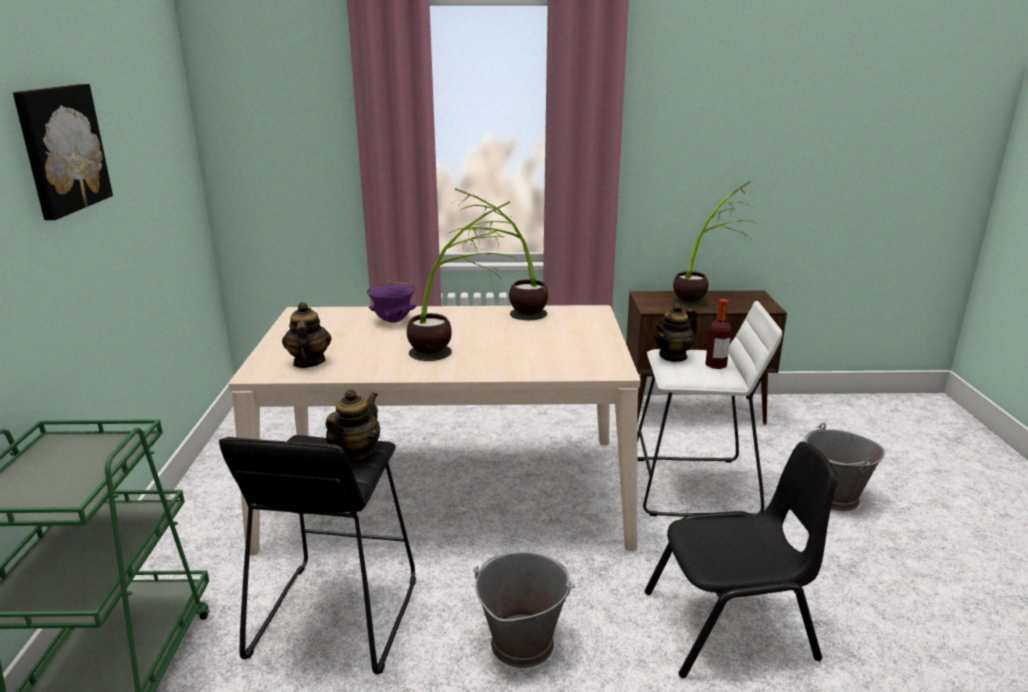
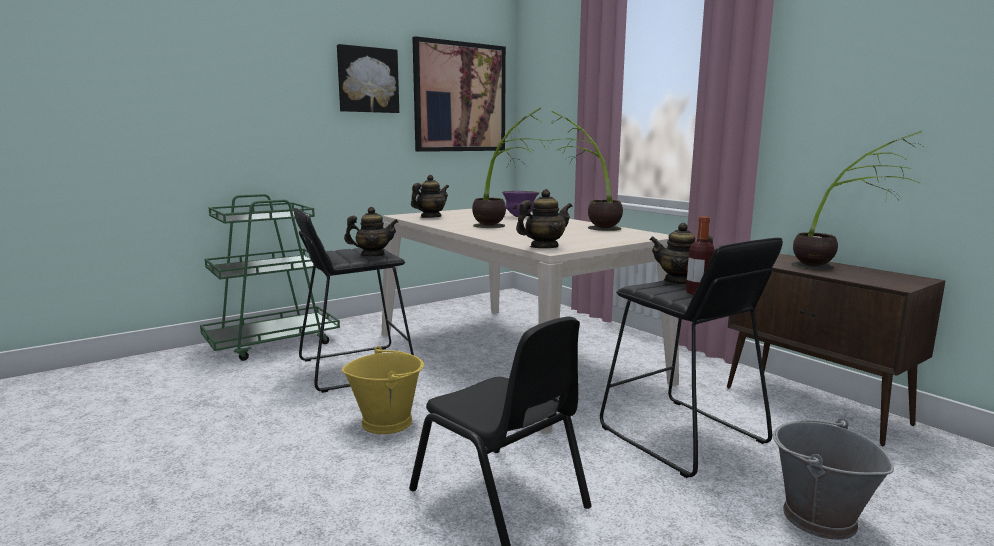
camera: 55 degrees right, 10 degrees down
grey bucket [473,551,575,668] -> yellow bucket [342,346,424,434]
white stool [637,301,782,517] -> black stool [600,237,783,478]
none -> picture [412,36,506,152]
none -> teapot [516,189,572,248]

